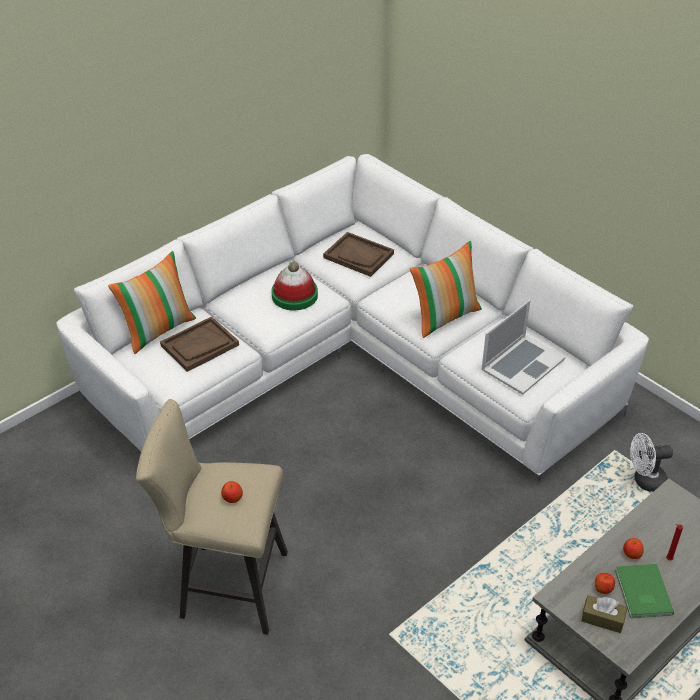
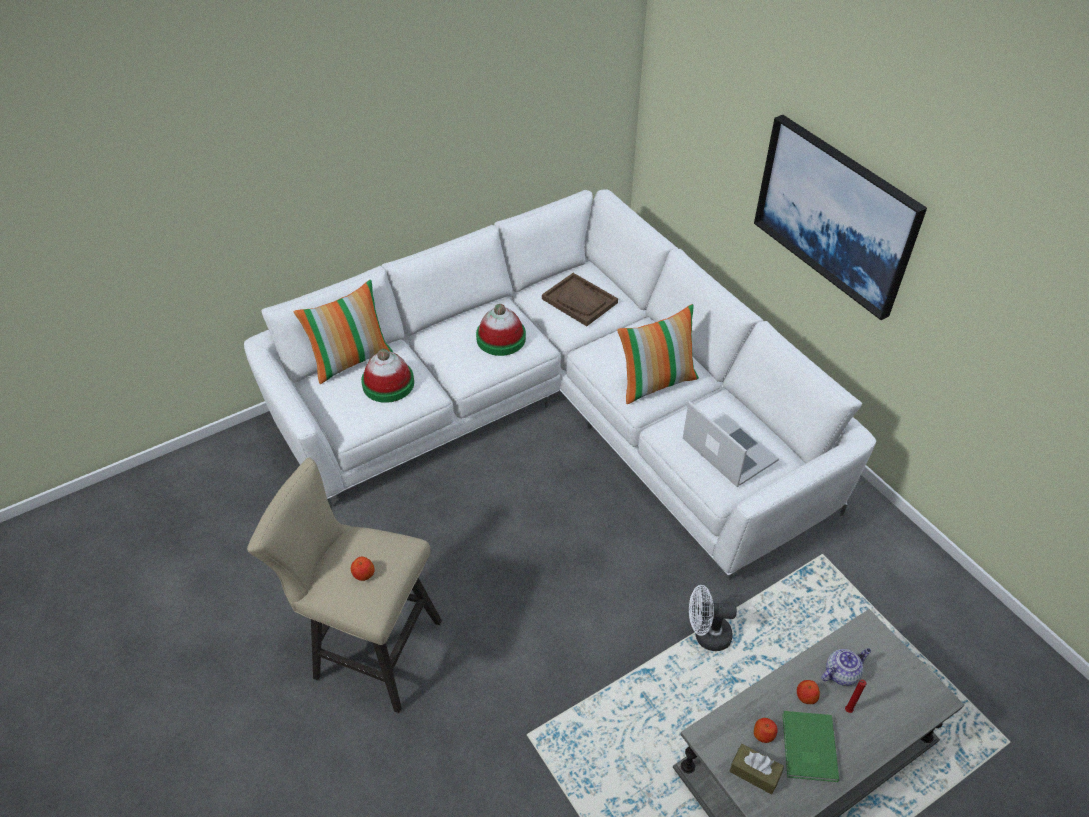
camera: 10 degrees right, 5 degrees up
brown tray [160,317,239,372] -> hat [361,349,414,403]
laptop [482,300,565,395] -> laptop turned 90 degrees counterclockwise [683,401,779,487]
white fan [630,433,673,492] -> white fan moved to [689,585,737,651]
none -> picture [754,115,927,320]
none -> teapot [821,648,871,686]

